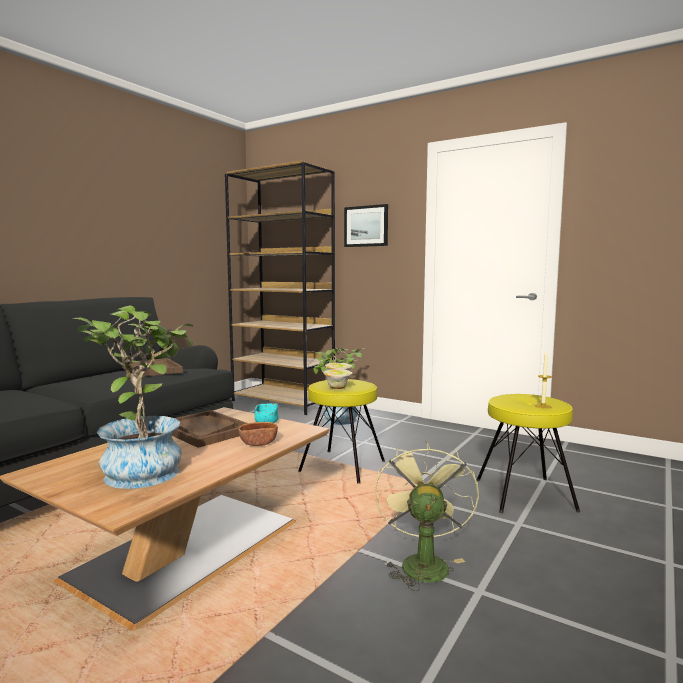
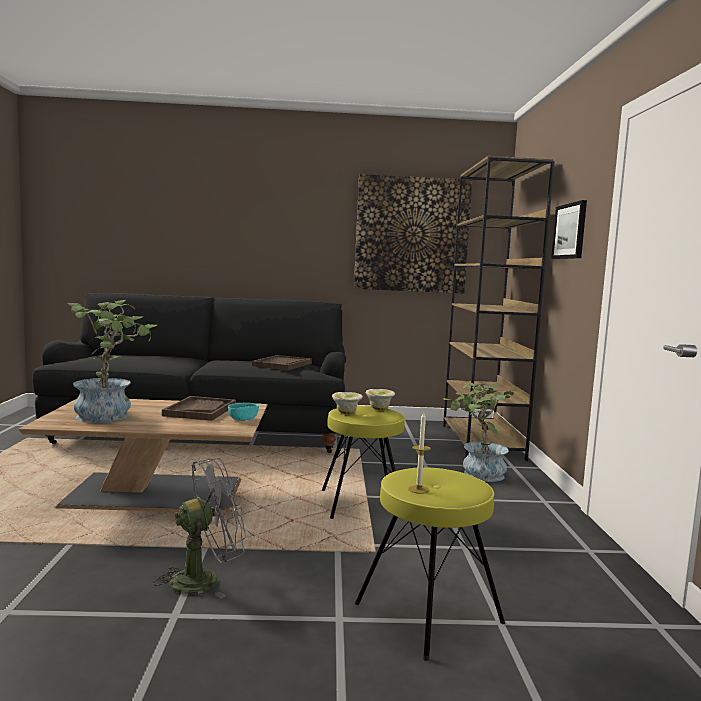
camera: 55 degrees right, 0 degrees up
brown bowl [239,422,278,446] -> none
green fan [374,440,479,591] -> grey fan [153,458,246,599]
none -> picture [354,174,472,294]

